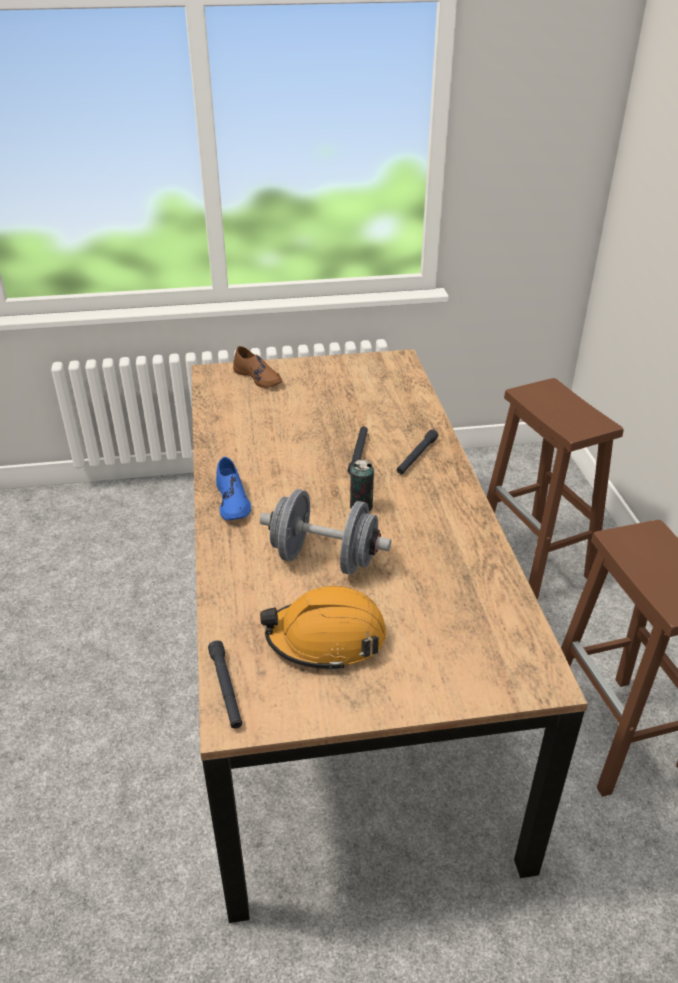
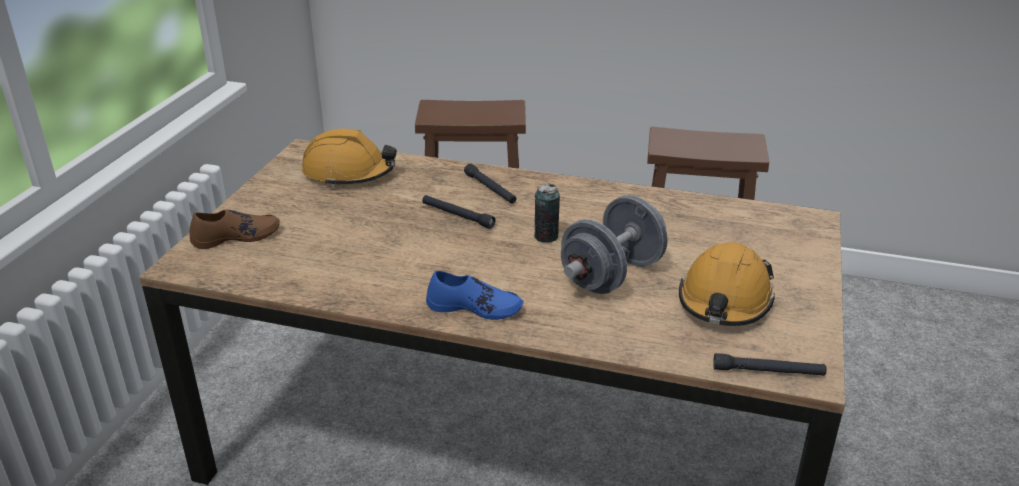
camera: 65 degrees left, 5 degrees down
none -> orange hard hat [302,129,397,187]

